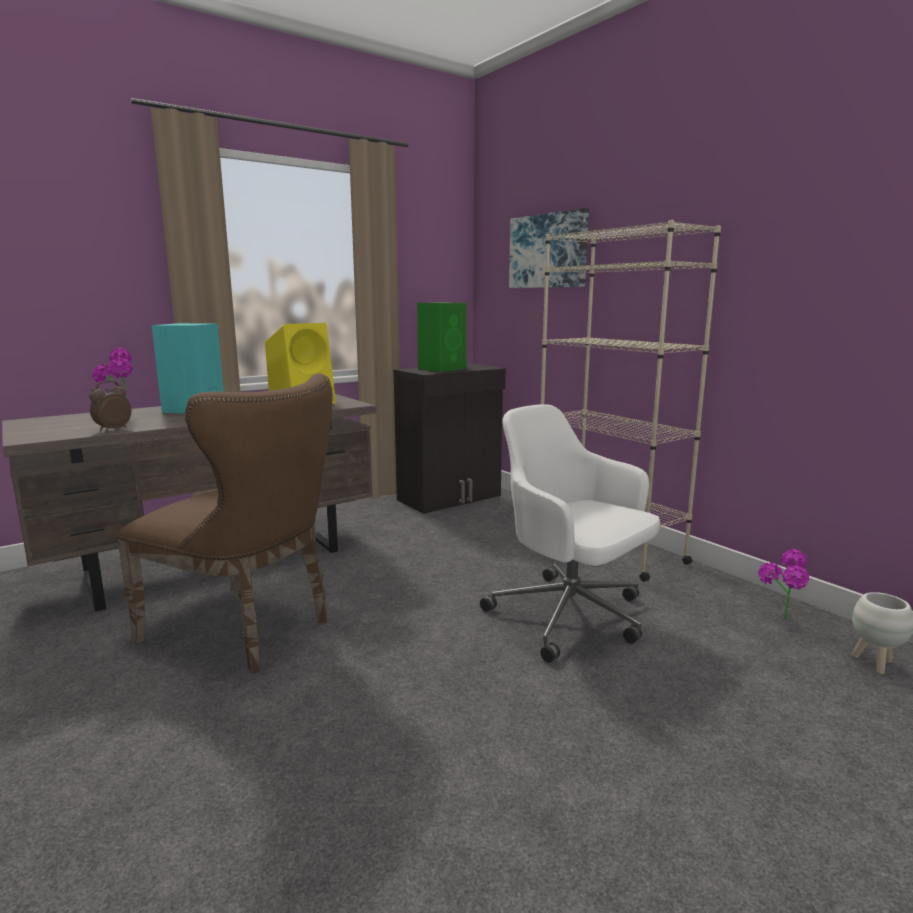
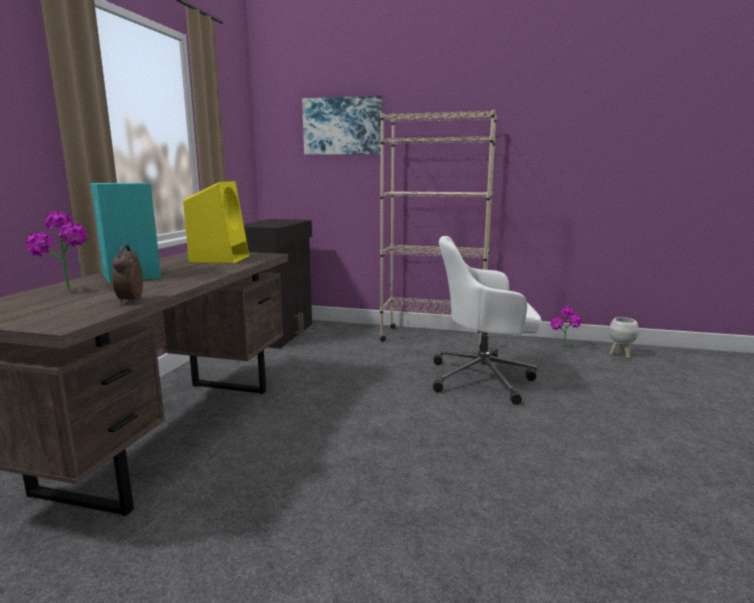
camera: 40 degrees left, 0 degrees up
brown chair [117,373,332,673] -> none
green speaker [417,303,467,372] -> none

